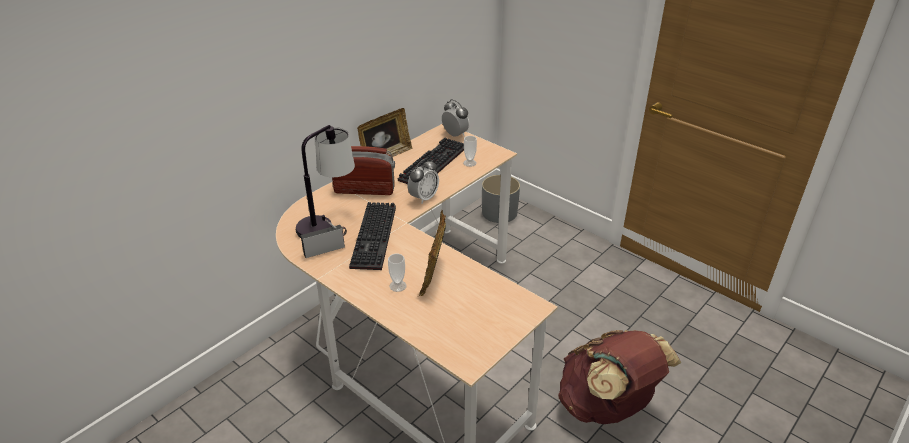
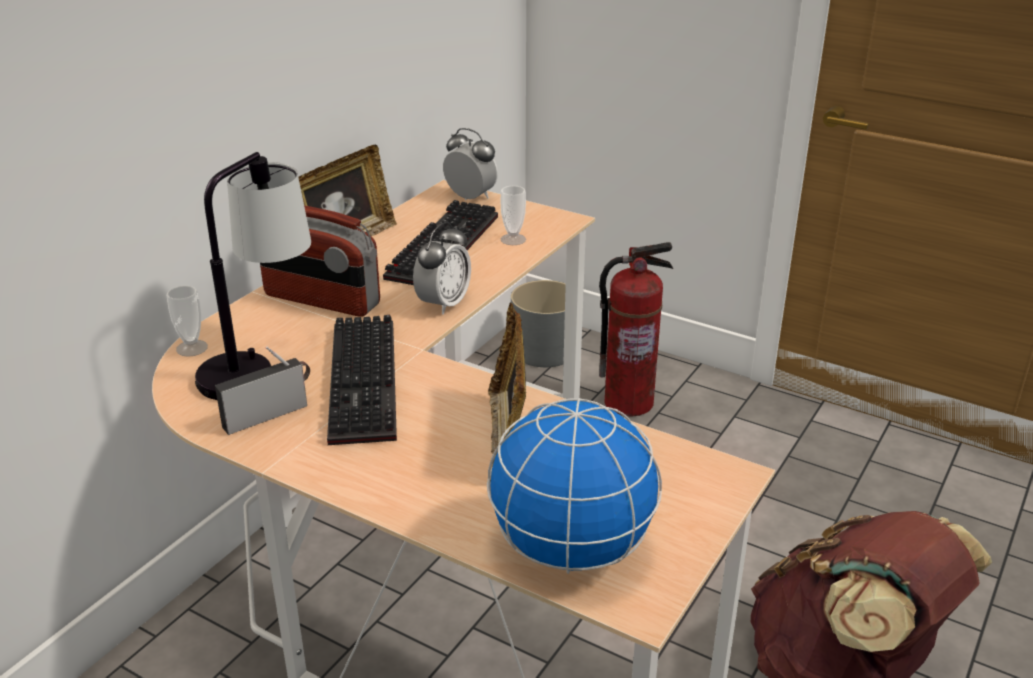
camera: 10 degrees left, 5 degrees down
radio [332,146,395,195] -> radio turned 150 degrees counterclockwise [260,206,380,316]
cup [388,254,407,292] -> cup moved to [167,286,208,357]
none -> globe [487,398,662,574]
none -> fire extinguisher [599,242,673,417]

